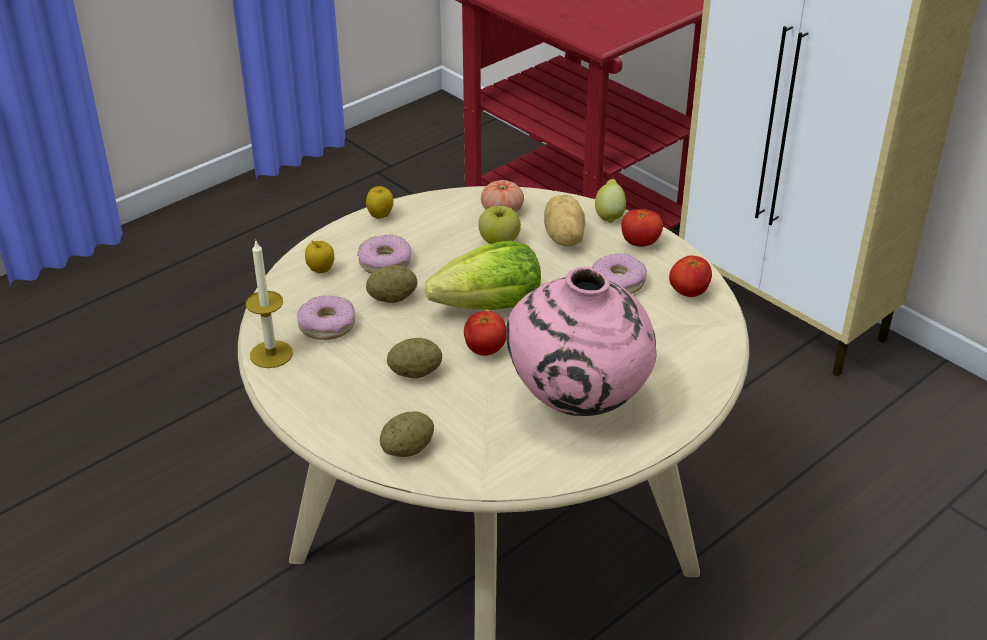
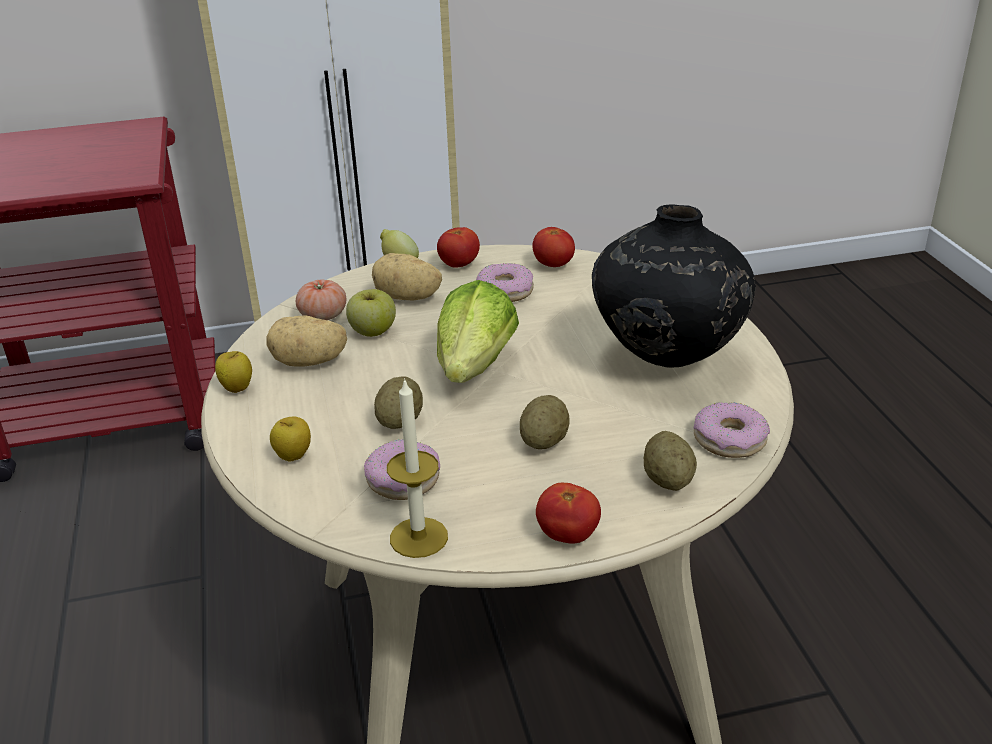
camera: 60 degrees left, 5 degrees down
donut [357,235,411,273] -> donut moved to [694,402,770,458]
tomato [464,311,506,356] -> tomato moved to [536,483,601,544]
pink vase [506,267,656,416] -> black vase [592,205,756,368]
none -> potato [267,316,347,367]

